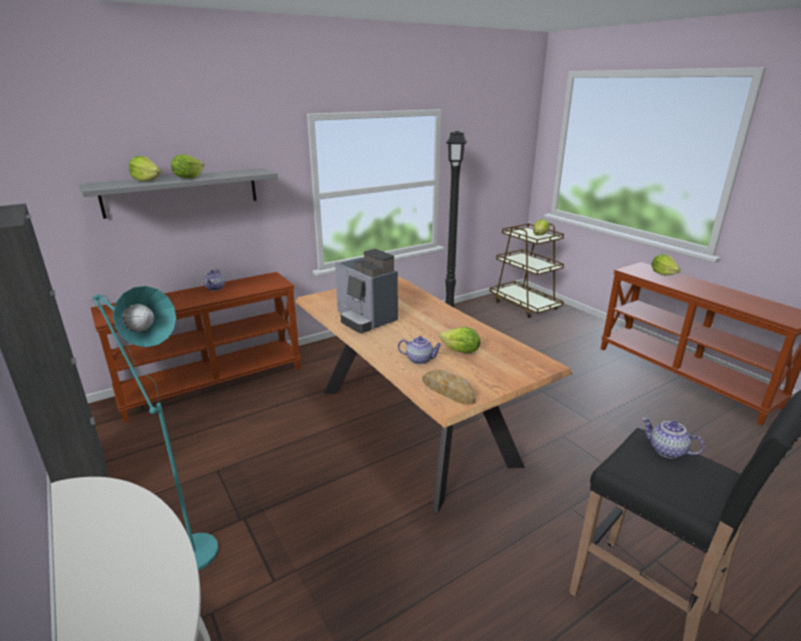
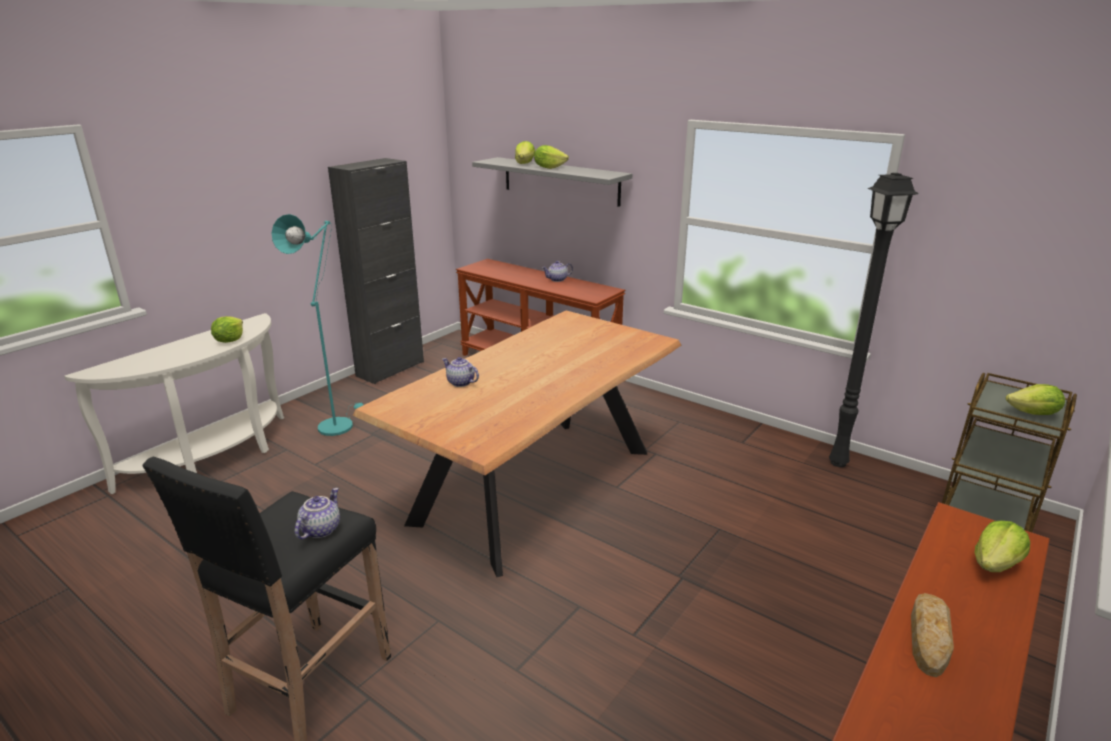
camera: 70 degrees right, 0 degrees up
coffee machine [335,249,398,333] -> none
teapot [398,336,443,364] -> teapot turned 135 degrees clockwise [442,357,479,387]
bread [422,370,476,405] -> bread moved to [911,593,954,677]
lettuce [439,327,480,353] -> lettuce moved to [211,316,243,343]

